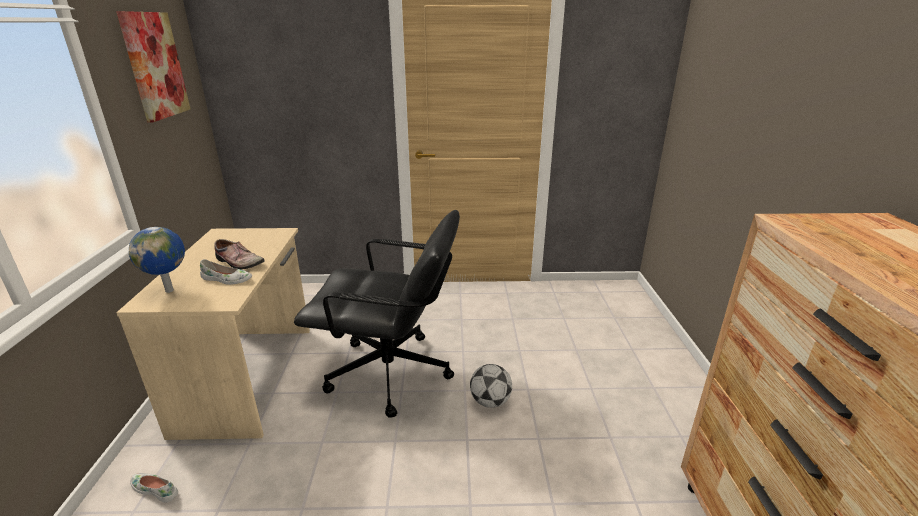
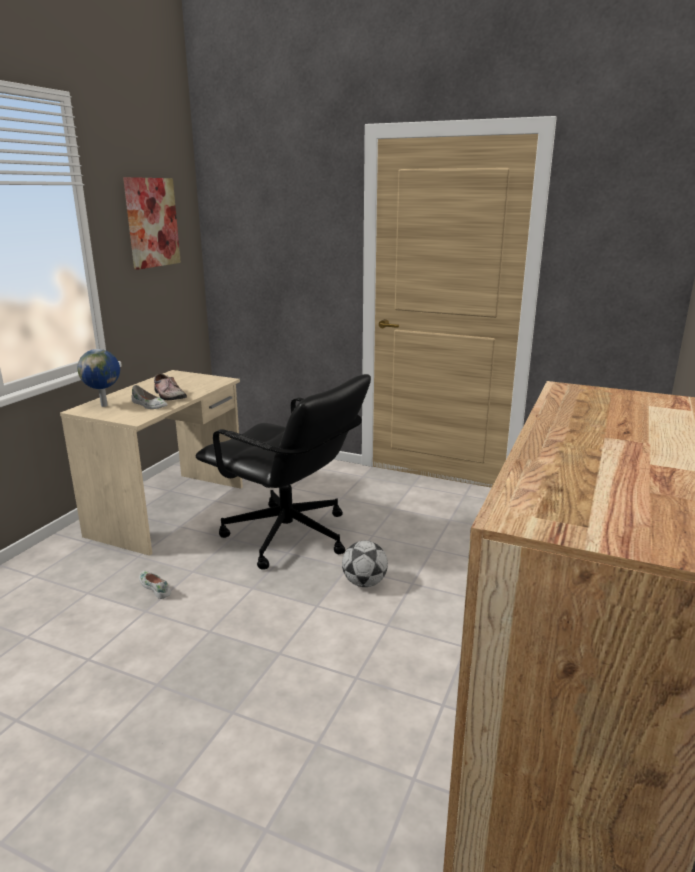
camera: 25 degrees right, 5 degrees down
white shoe [130,473,178,503] -> white shoe moved to [139,571,171,599]

